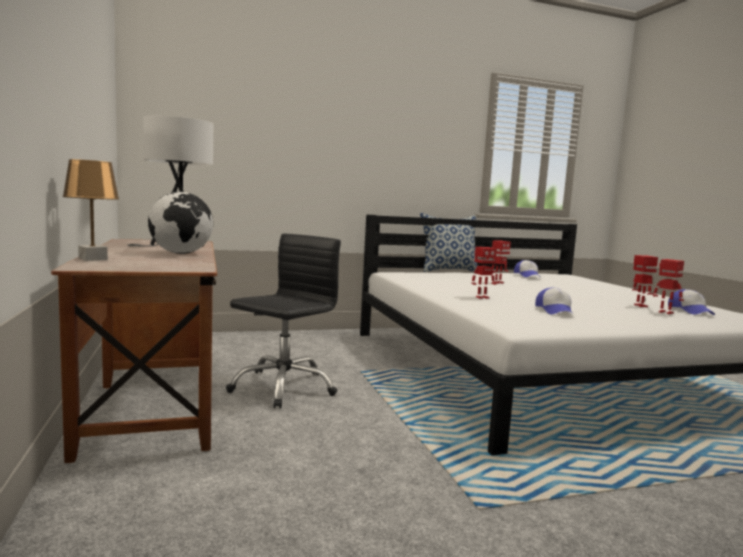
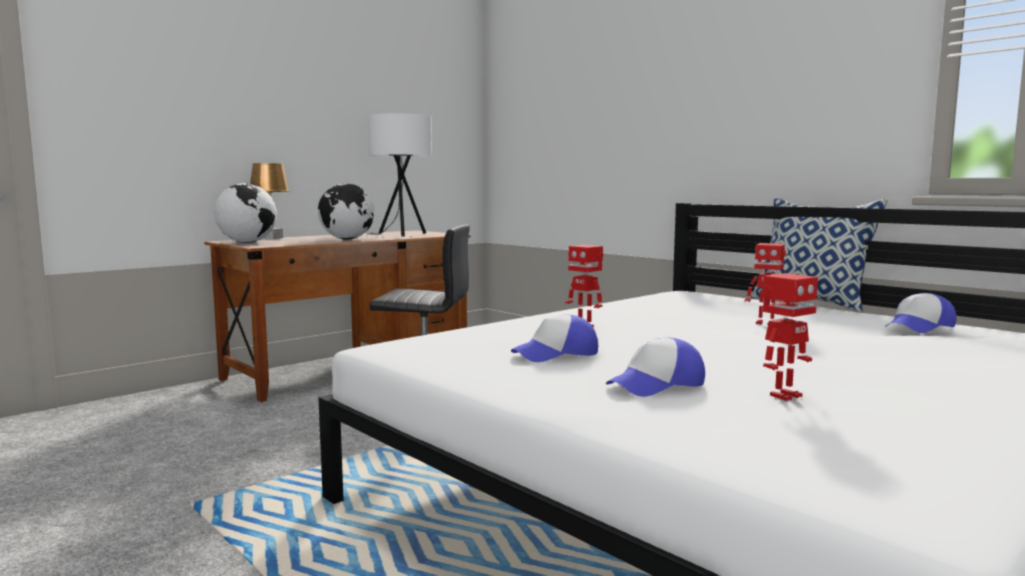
camera: 65 degrees right, 0 degrees up
toy robot [653,259,684,314] -> none
cap [668,289,715,315] -> cap moved to [606,338,705,397]
none -> globe [214,183,277,243]

